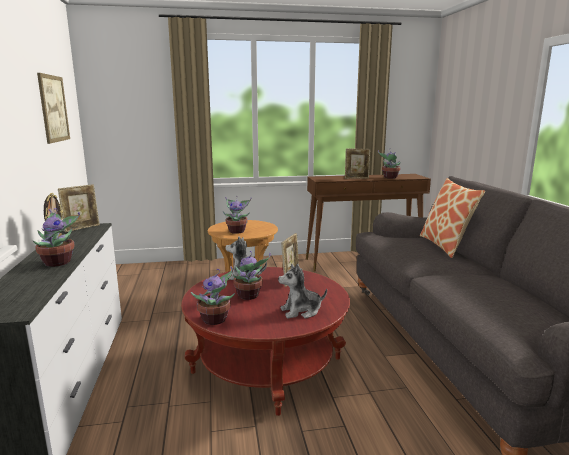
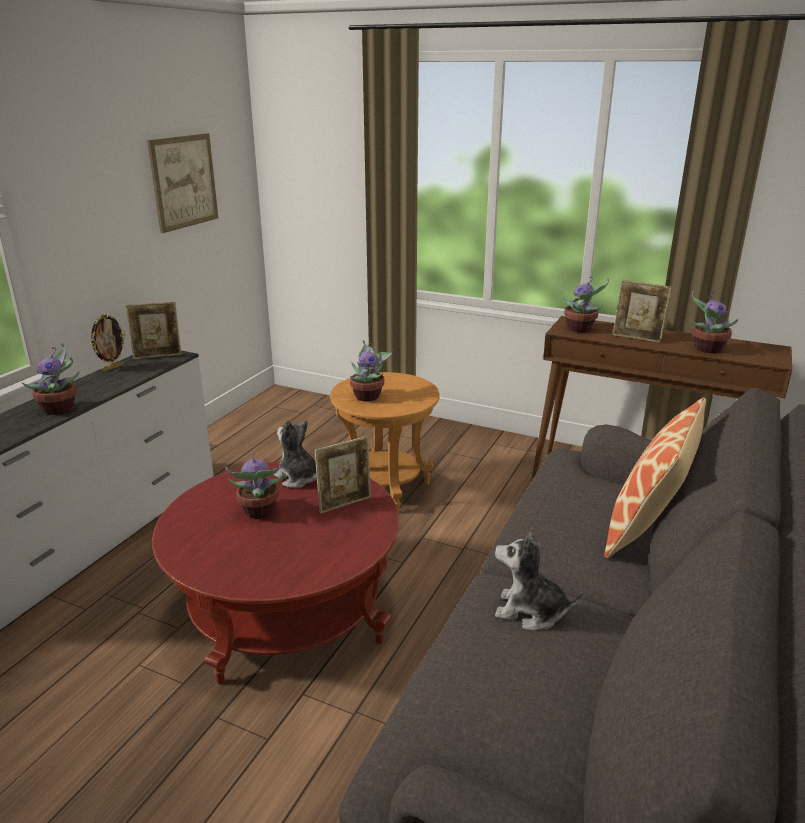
camera: 35 degrees right, 10 degrees up
potted plant [191,266,235,325] -> potted plant moved to [562,276,609,333]
plush toy [278,263,327,319] -> plush toy moved to [495,528,583,630]

